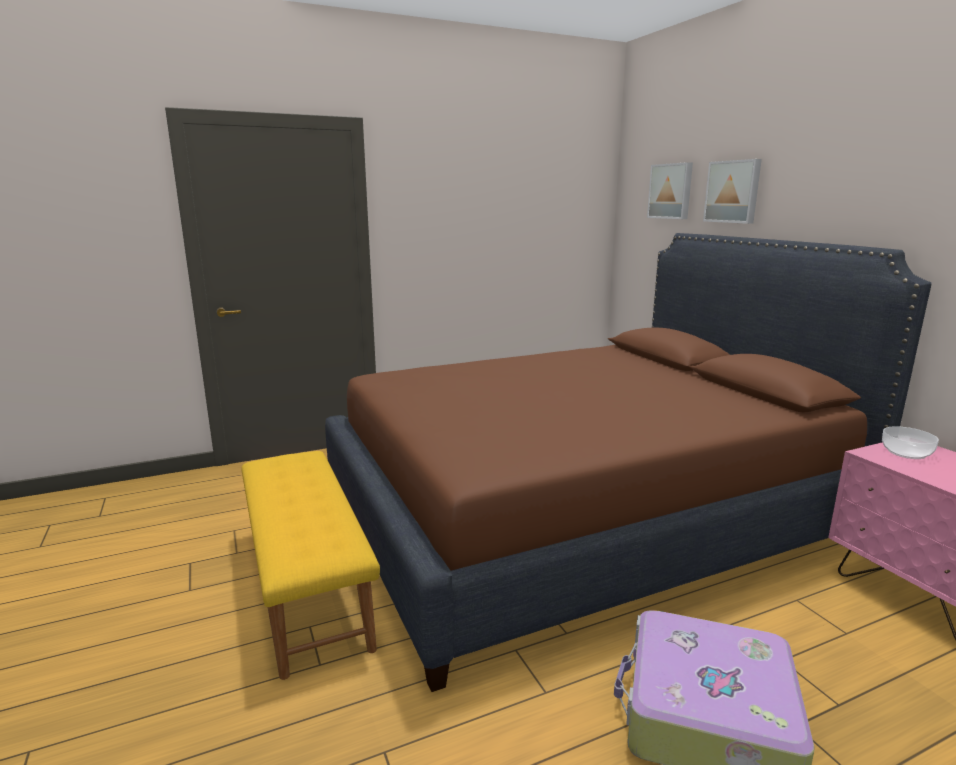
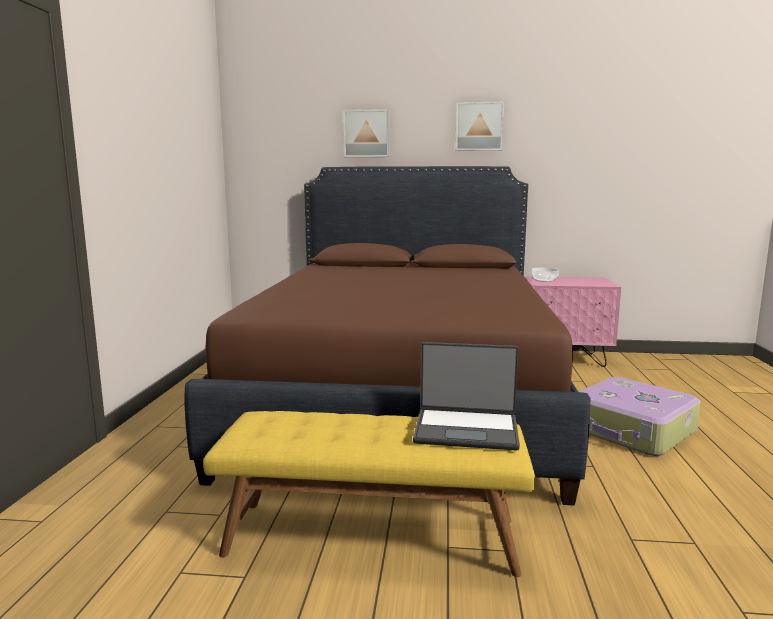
camera: 60 degrees left, 5 degrees down
picture [647,162,693,219] -> picture moved to [455,102,504,151]
none -> laptop [413,342,520,451]

